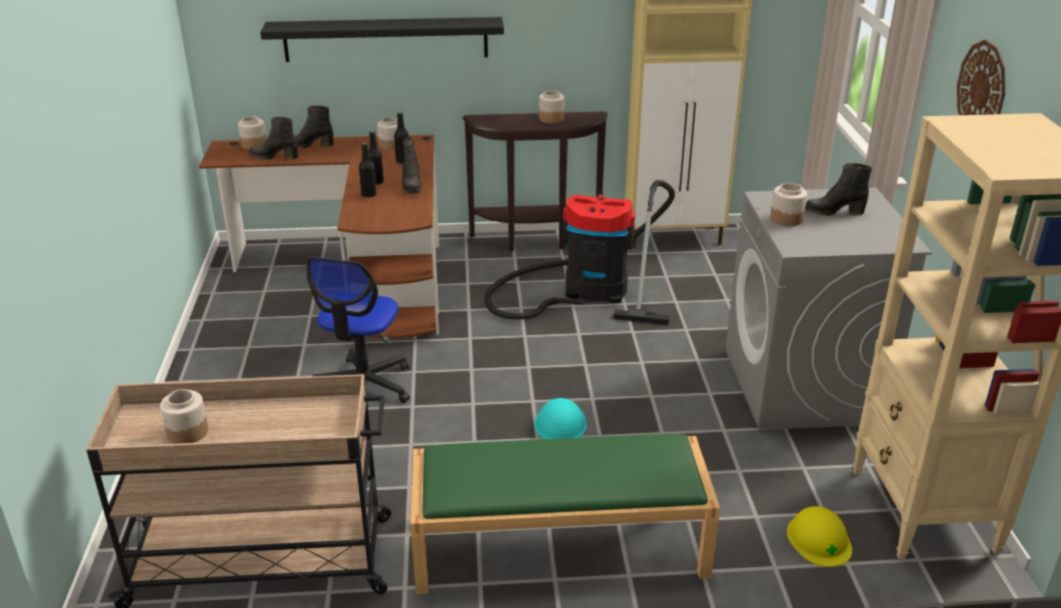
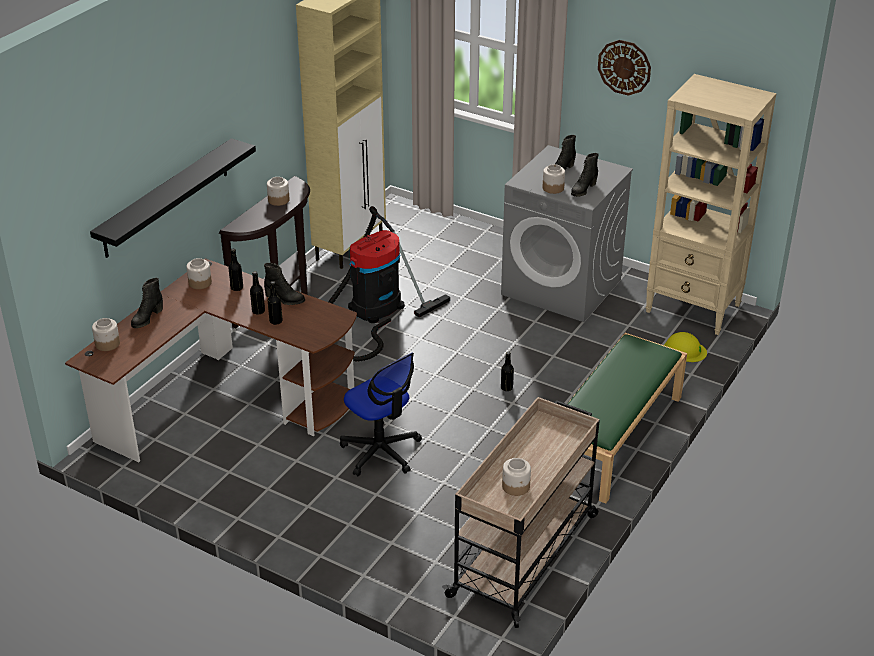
camera: 55 degrees left, 5 degrees up
black boot [249,117,298,160] -> black boot moved to [571,153,598,197]
turquoise hard hat [534,398,587,439] -> black bottle [501,352,514,391]

